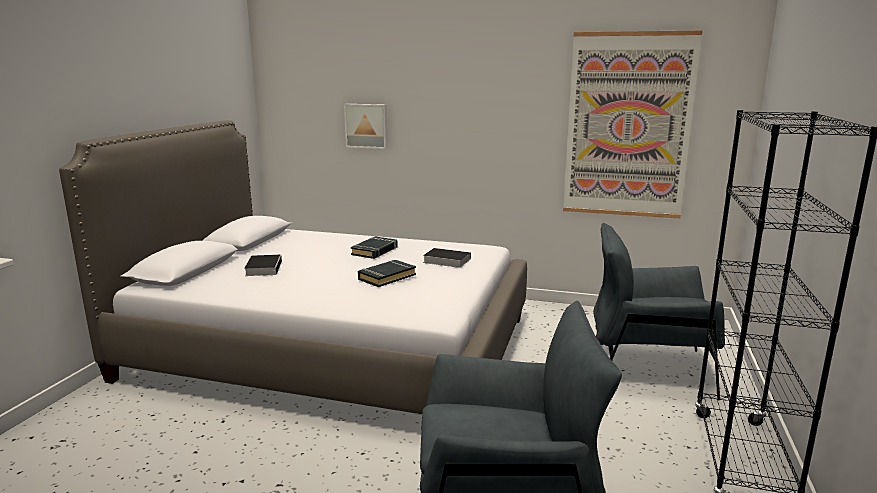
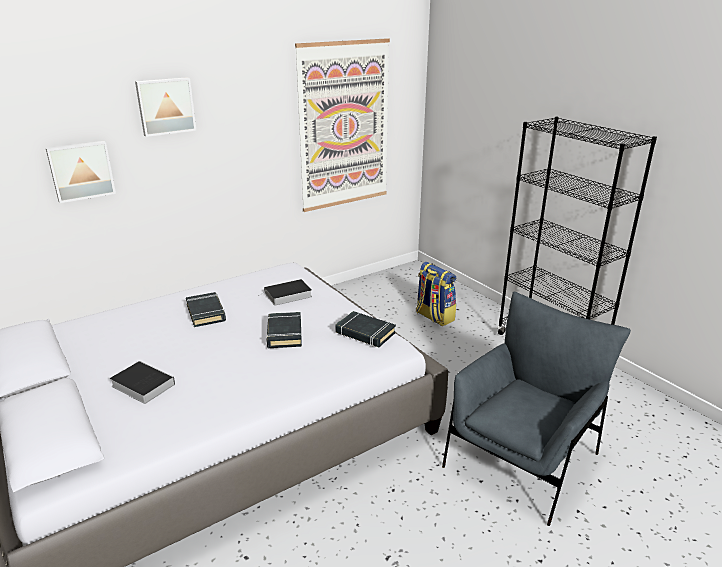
camera: 50 degrees left, 10 degrees up
grey armchair [593,223,725,400] -> backpack [416,262,456,326]
none -> picture [135,77,196,137]
none -> black book [335,311,396,347]

